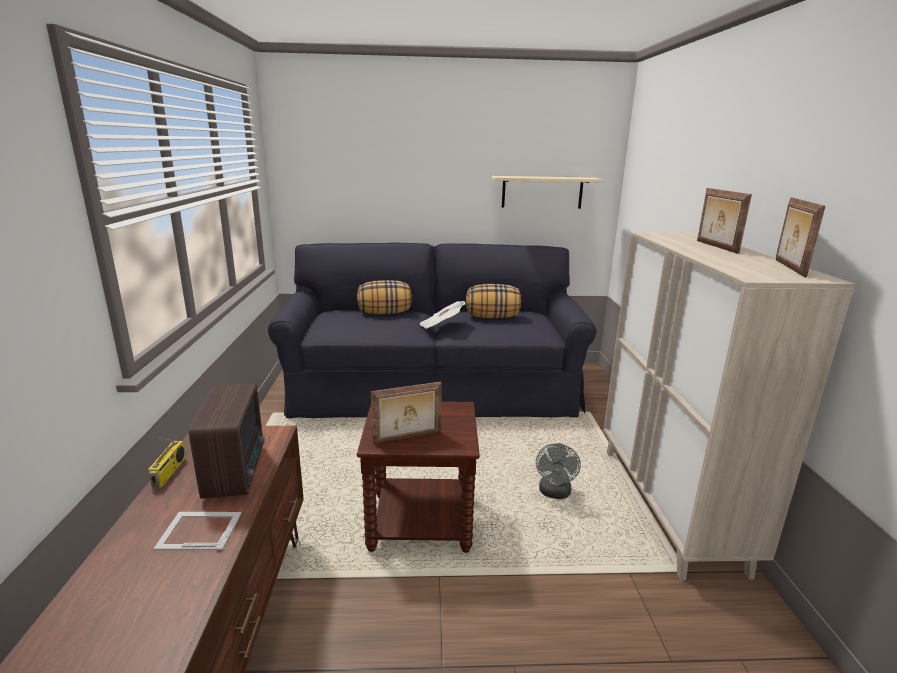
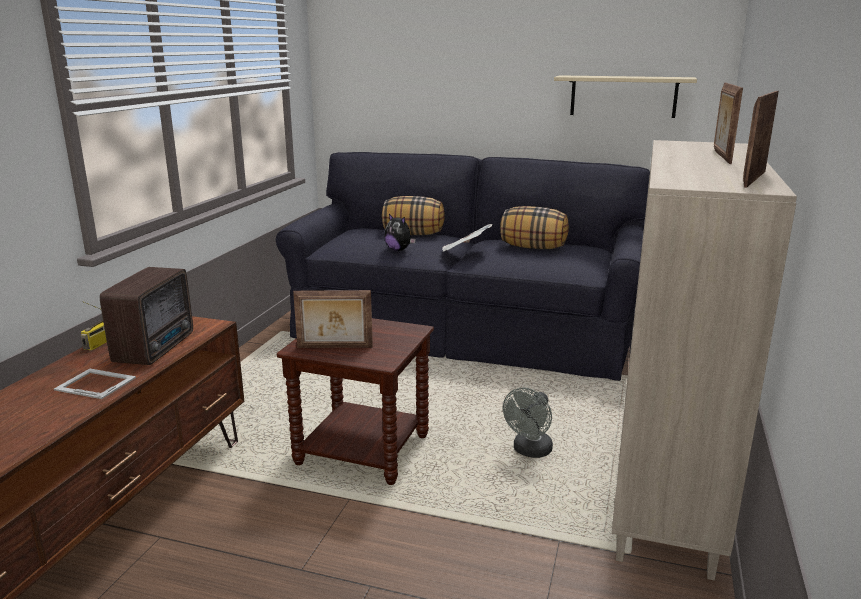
camera: 20 degrees right, 0 degrees up
none -> plush toy [384,214,416,251]

